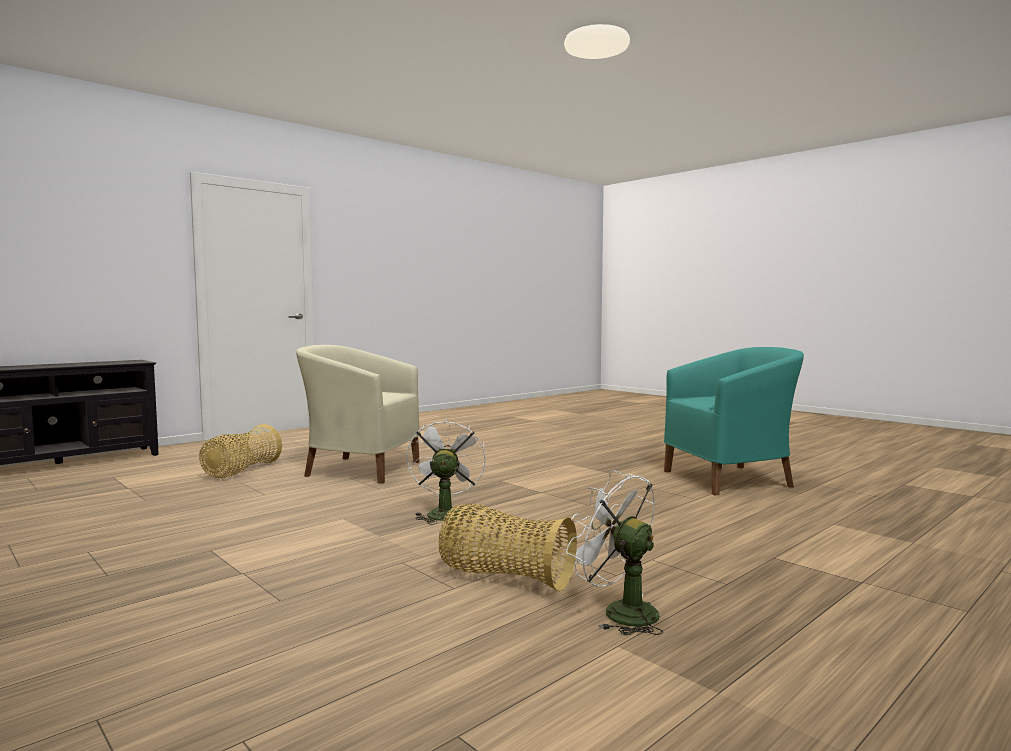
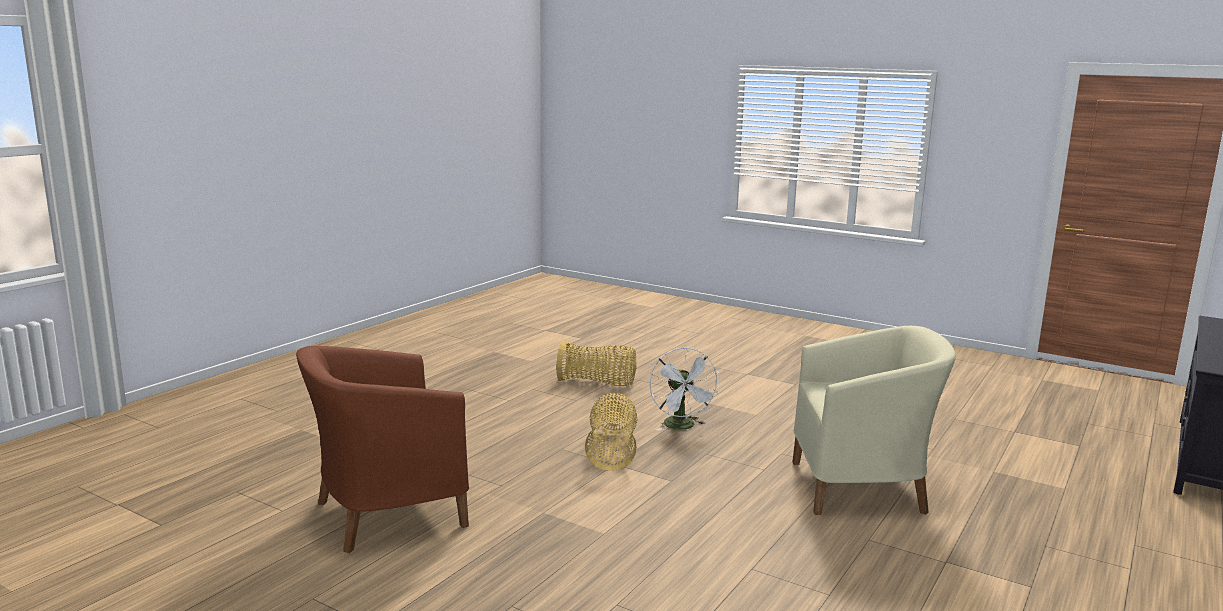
camera: 165 degrees right, 10 degrees up
basket [199,424,282,478] -> basket moved to [585,393,637,471]
white fan [566,470,663,635] -> none
turquoise armchair [664,347,804,495] -> brown armchair [296,346,469,553]

